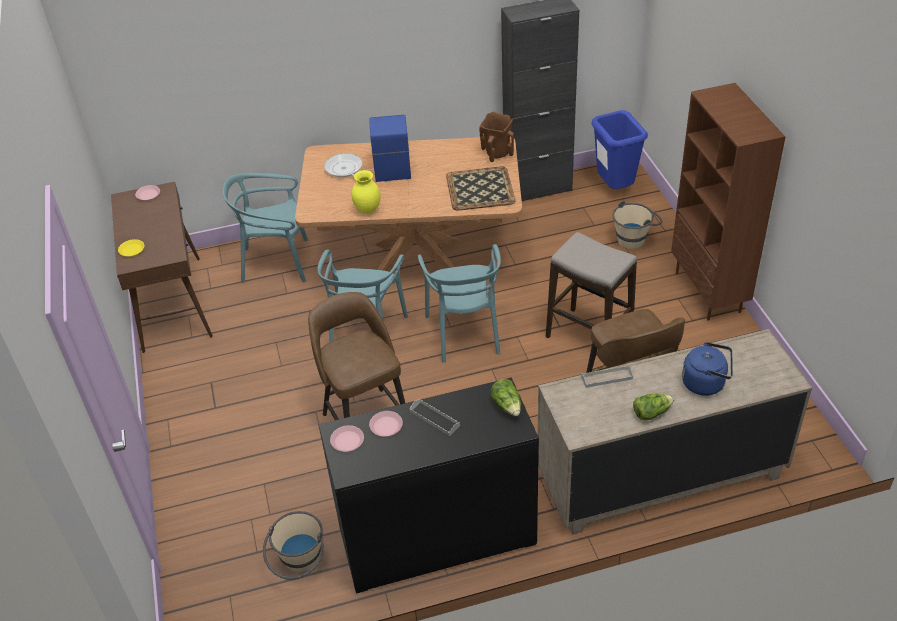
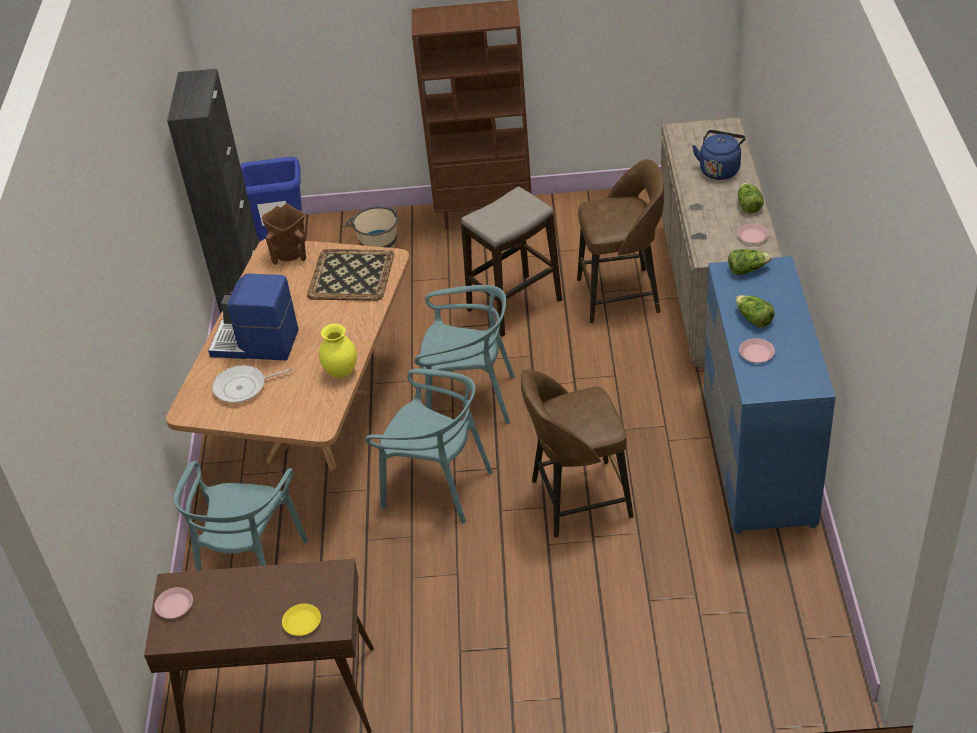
camera: 75 degrees left, 0 degrees up
beige bucket [263,511,324,580] -> none
black dresser [319,378,539,593] -> blue dresser [704,256,836,534]
pink plate [330,425,364,452] -> pink plate moved to [737,223,769,244]
grey tray [409,399,460,436] -> lettuce [736,295,775,328]

